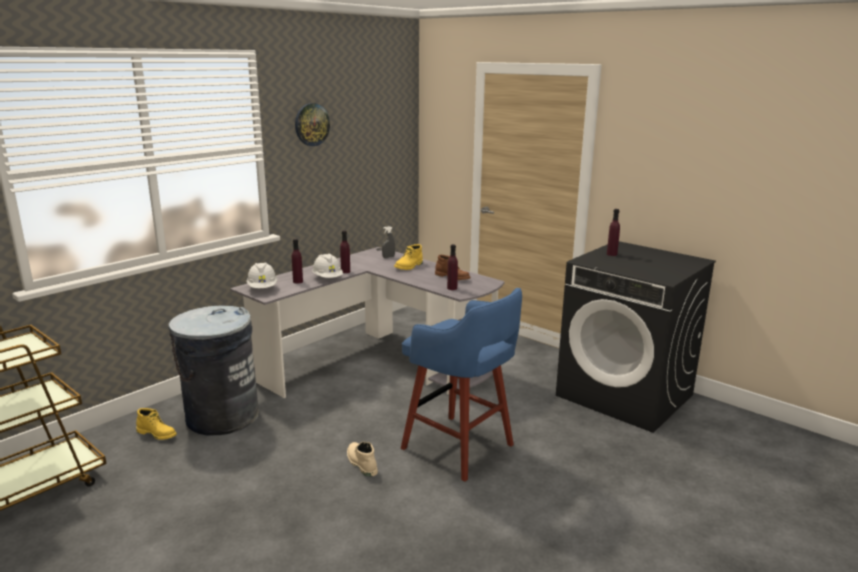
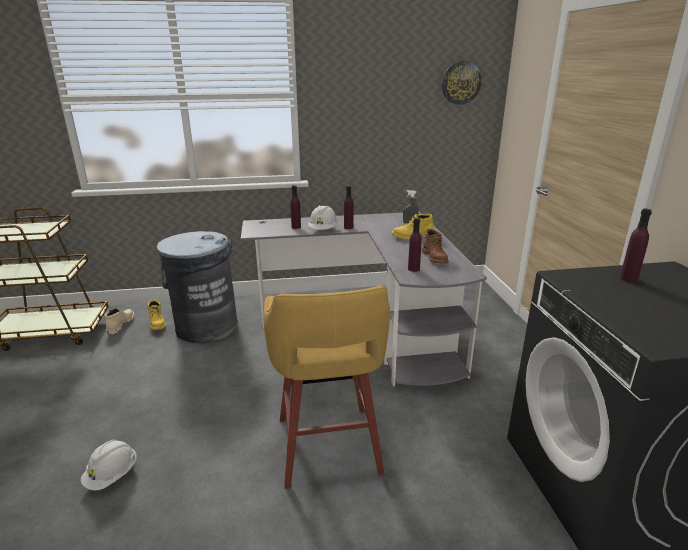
camera: 40 degrees right, 5 degrees up
white hard hat [246,262,278,288] -> white hard hat moved to [81,440,137,491]
wall clock [295,103,330,146] -> wall clock moved to [442,61,482,104]
beige boot [347,442,378,477] -> beige boot moved to [105,308,135,334]
blue stool [401,288,522,482] -> yellow stool [263,286,390,489]

